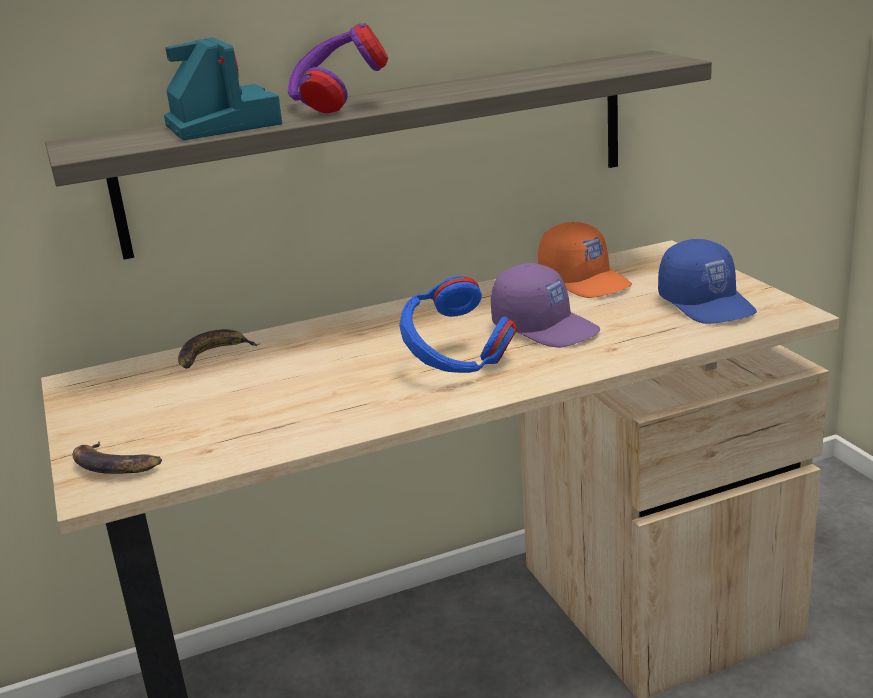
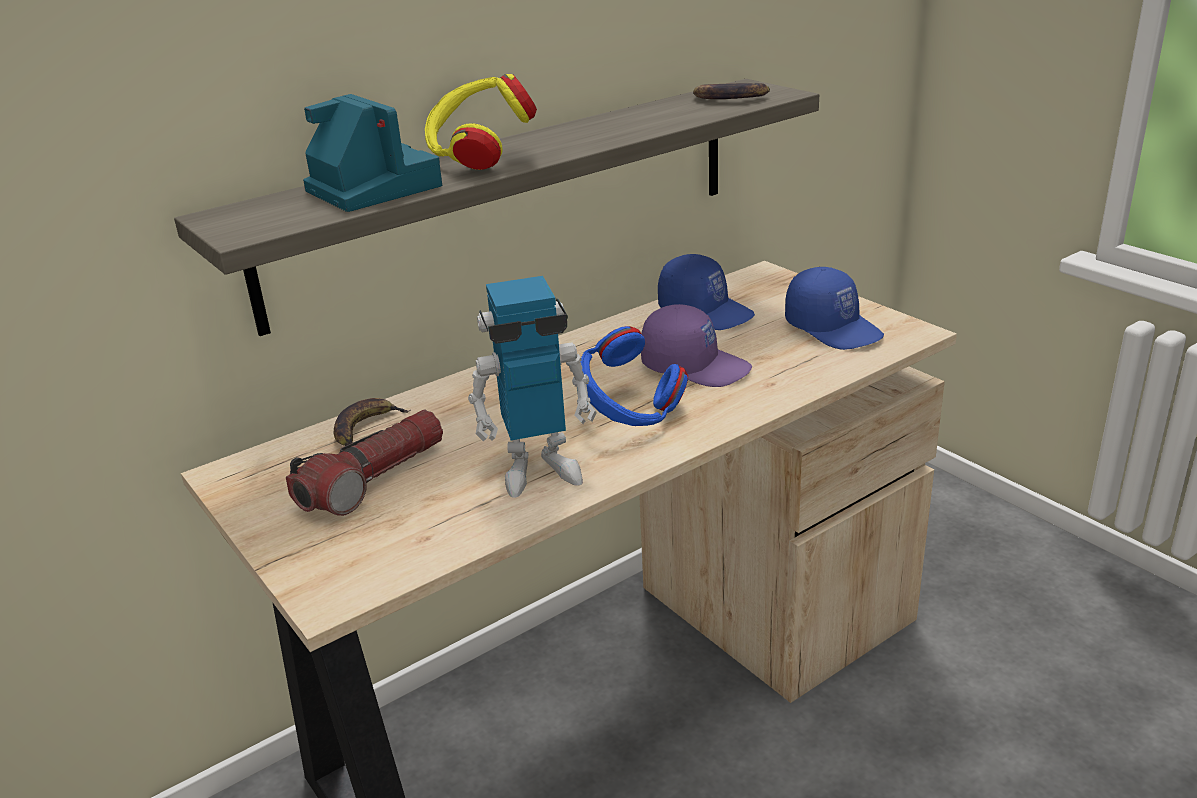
camera: 15 degrees left, 5 degrees up
banana [73,441,162,474] -> banana moved to [693,83,770,99]
purple headphones [288,23,388,113] -> yellow headphones [425,74,537,170]
orange cap [538,222,632,298] -> blue cap [658,254,755,330]
none -> flashlight [286,409,443,516]
none -> toy robot [468,276,597,498]

